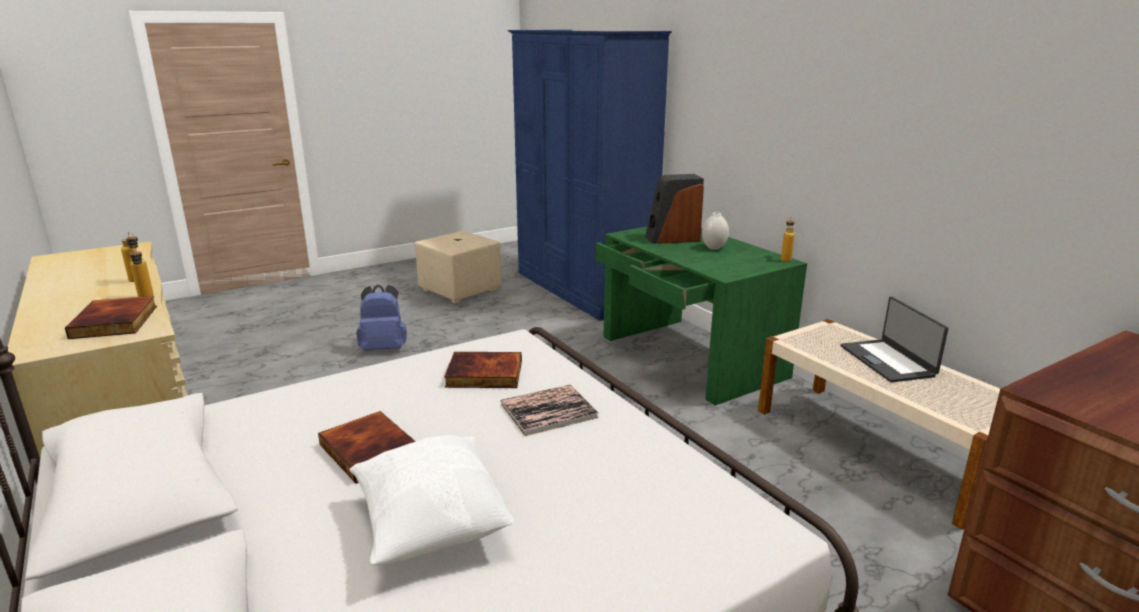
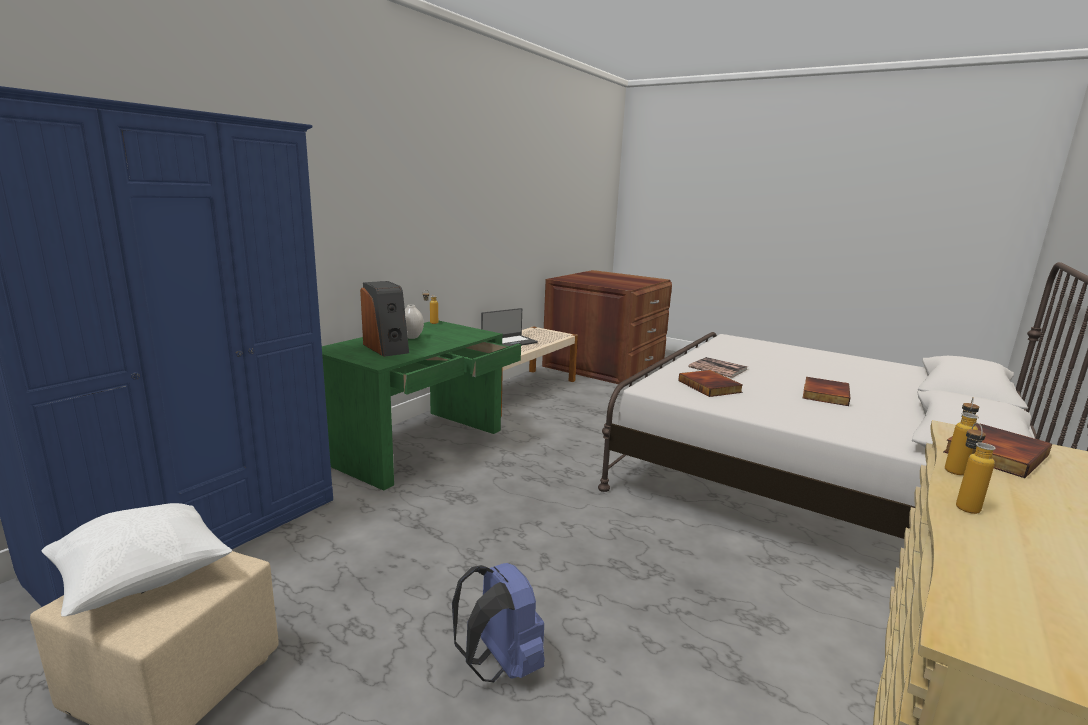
camera: 115 degrees left, 5 degrees down
white pillow [350,435,514,566] -> white pillow moved to [41,503,232,617]

